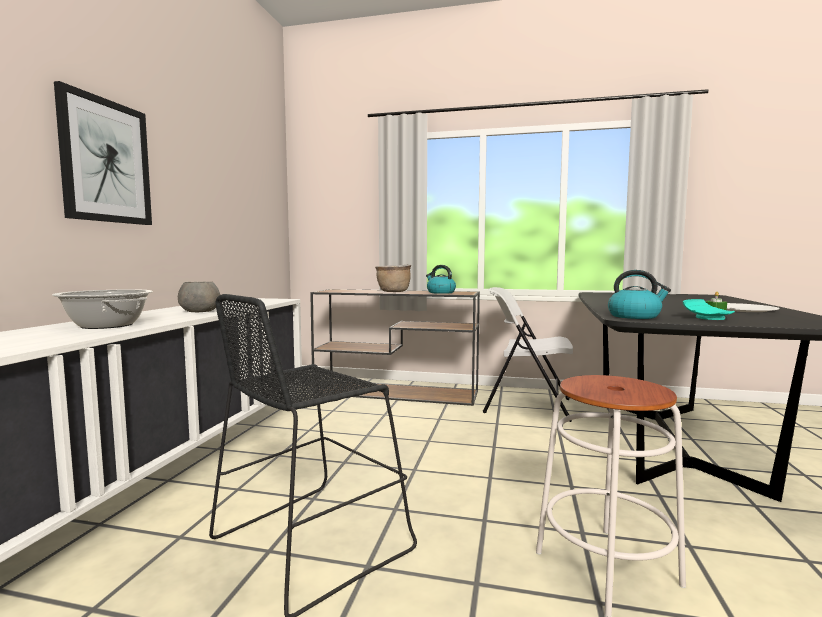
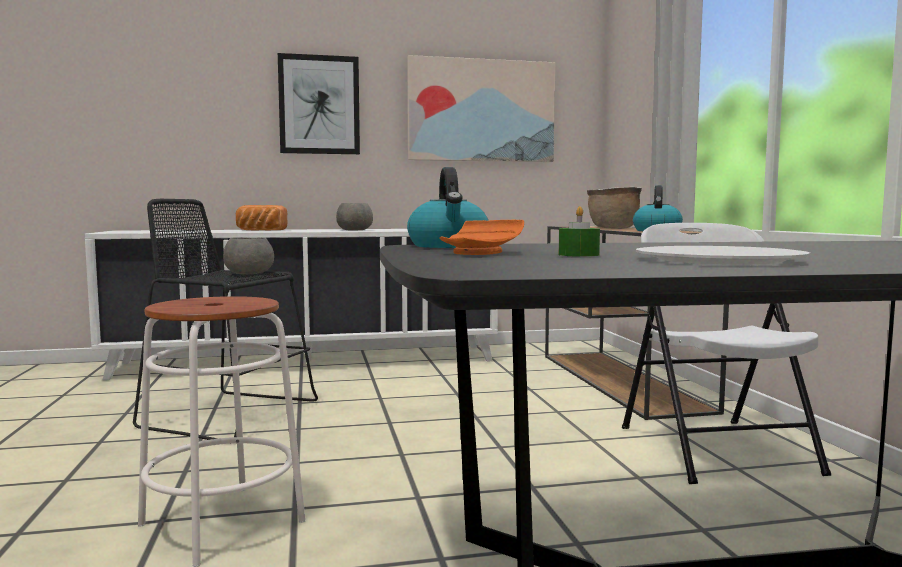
camera: 65 degrees right, 0 degrees up
cooking pot [52,289,153,329] -> bread [236,205,288,230]
turquoise plate [683,299,735,320] -> orange plate [439,220,524,255]
none -> grey bowl [223,237,274,274]
none -> picture [407,55,555,162]

